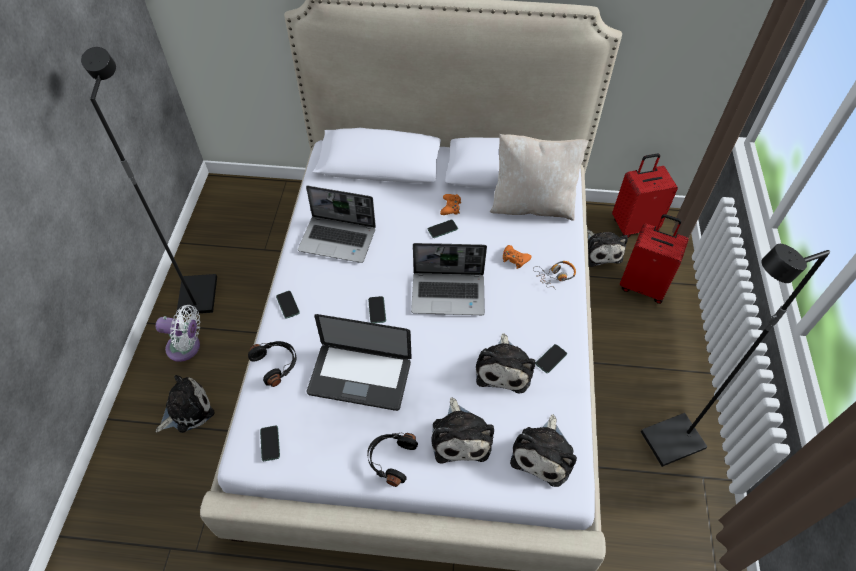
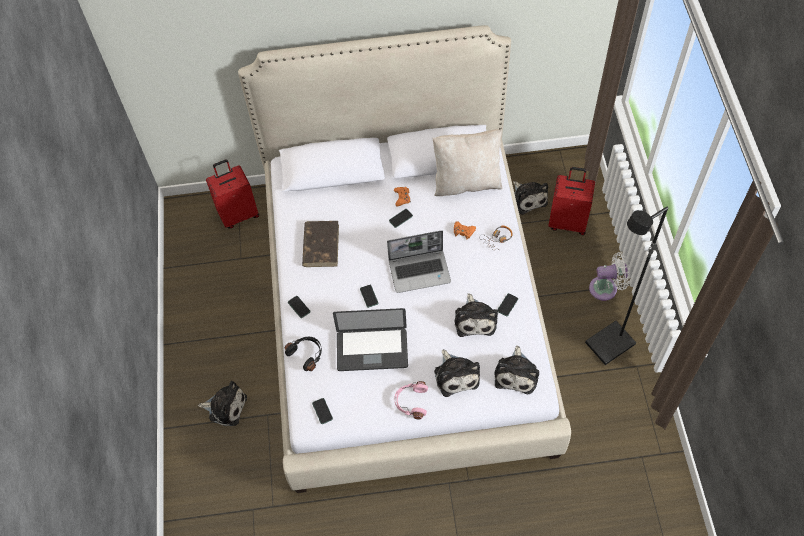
camera: 10 degrees left, 5 degrees up
black floor lamp [81,47,217,315] -> none
white fan [156,305,200,362] -> white fan moved to [589,252,630,301]
plush toy [156,375,214,433] -> plush toy turned 60 degrees clockwise [198,381,247,426]
laptop [298,186,376,263] -> brown book [302,221,339,267]
black headphones [367,433,418,487] -> pink headphones [395,381,428,420]
red suitcase [612,153,678,238] -> red suitcase moved to [206,159,259,229]

